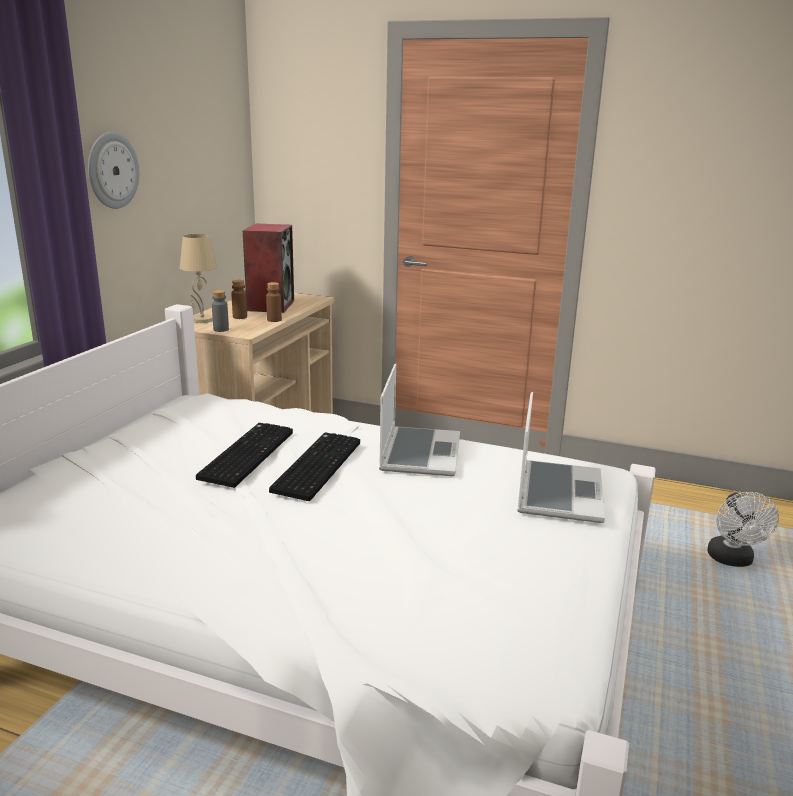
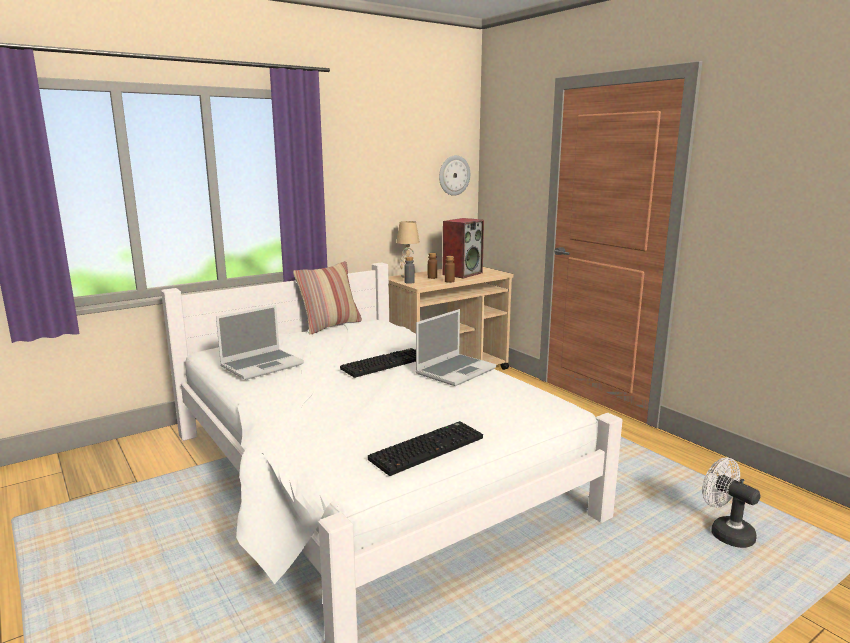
camera: 35 degrees right, 5 degrees down
wall clock [88,132,139,209] -> wall clock moved to [439,155,470,196]
keyboard [196,423,293,488] -> keyboard moved to [368,421,483,476]
laptop [517,392,605,523] -> laptop moved to [216,305,304,380]
white fan [707,492,779,567] -> white fan turned 105 degrees clockwise [702,457,760,548]
none -> pillow [293,261,362,334]

